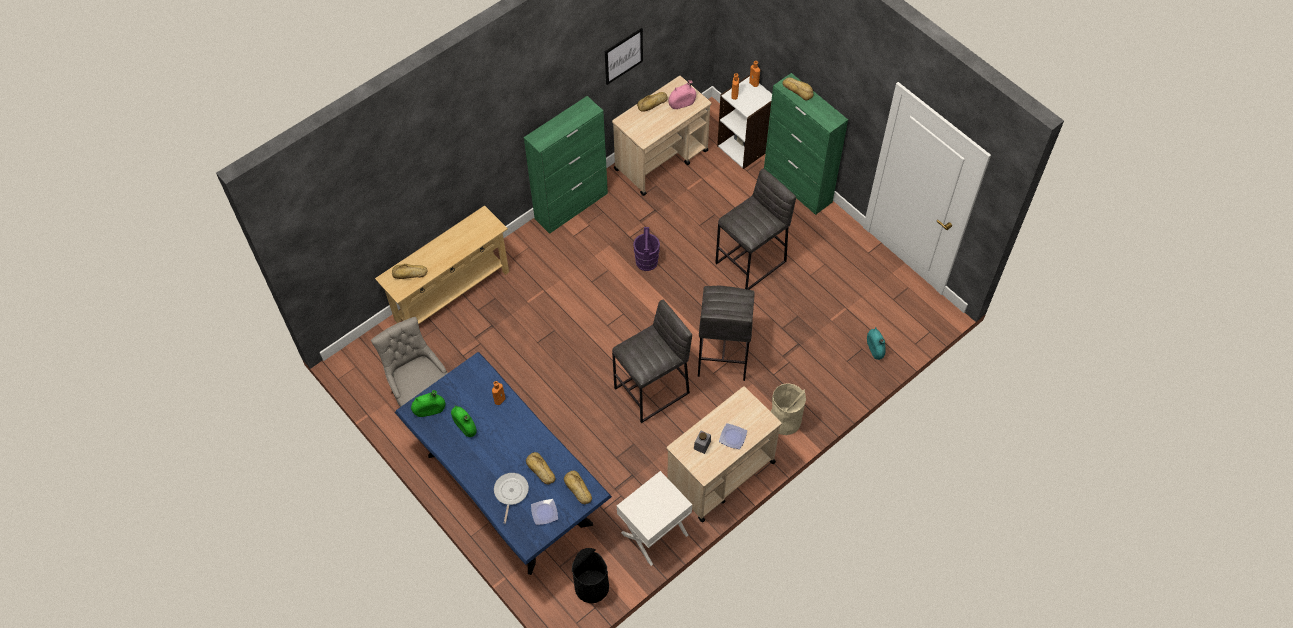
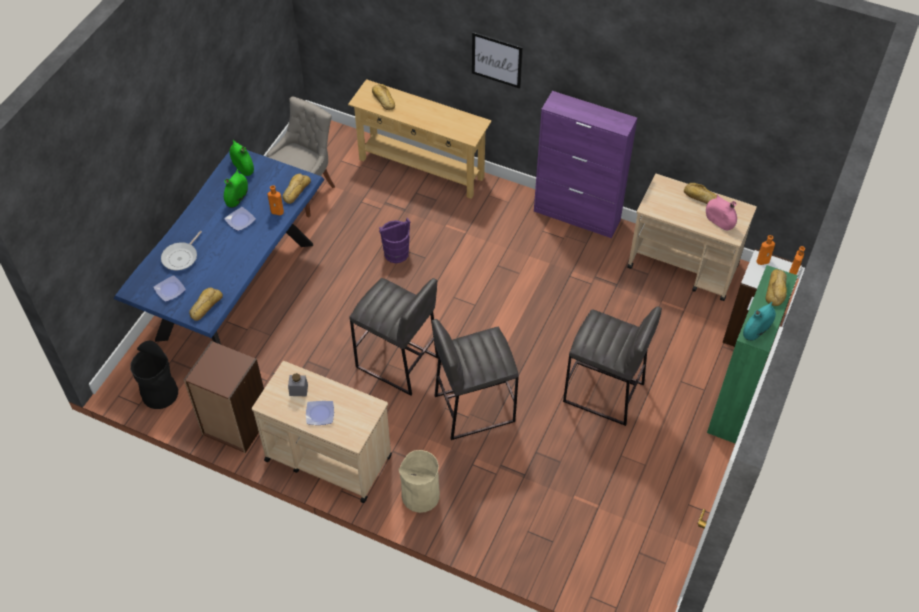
camera: 65 degrees right, 5 degrees down
frying pan [494,473,529,524] -> frying pan turned 135 degrees clockwise [161,231,202,270]
green cabinet [524,96,608,234] -> purple cabinet [534,91,637,238]
bread [526,452,555,484] -> bread moved to [282,173,311,204]
picture [605,28,643,85] -> picture moved to [472,32,523,89]
white nightstand [617,471,692,566] -> brown bookcase [184,341,264,453]
purple bucket [633,227,660,271] -> purple bucket moved to [379,218,410,263]
turquoise vase [867,327,886,360] -> turquoise vase moved to [743,302,776,341]
none -> plate [224,207,256,231]

